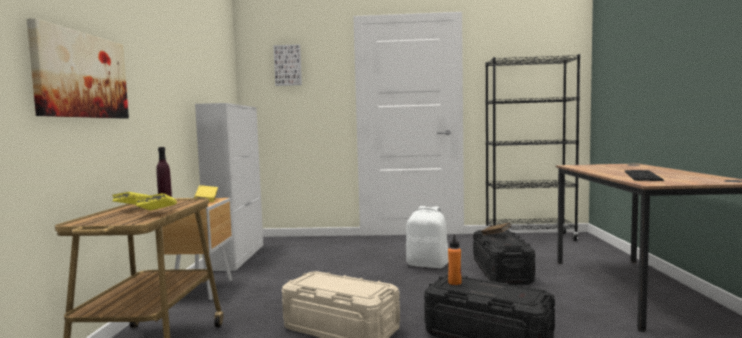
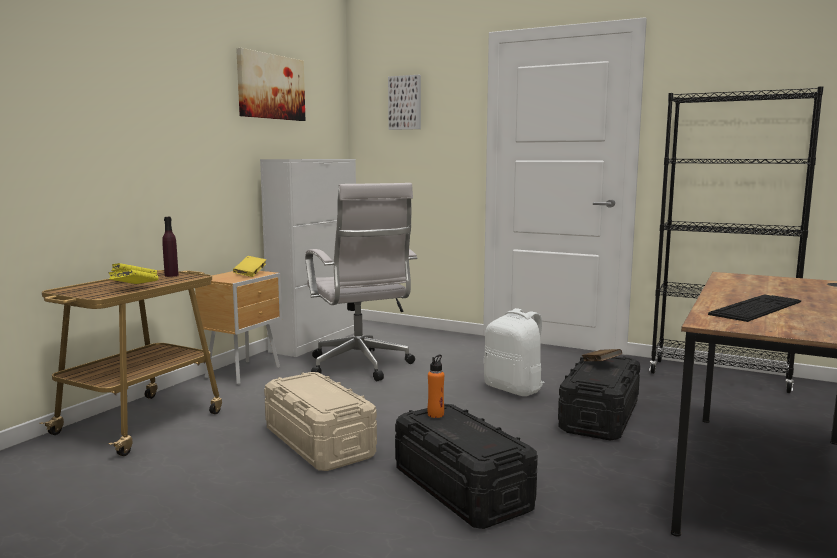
camera: 25 degrees right, 5 degrees up
picture [27,18,129,119] -> picture moved to [236,48,306,121]
none -> white office chair [305,183,417,381]

